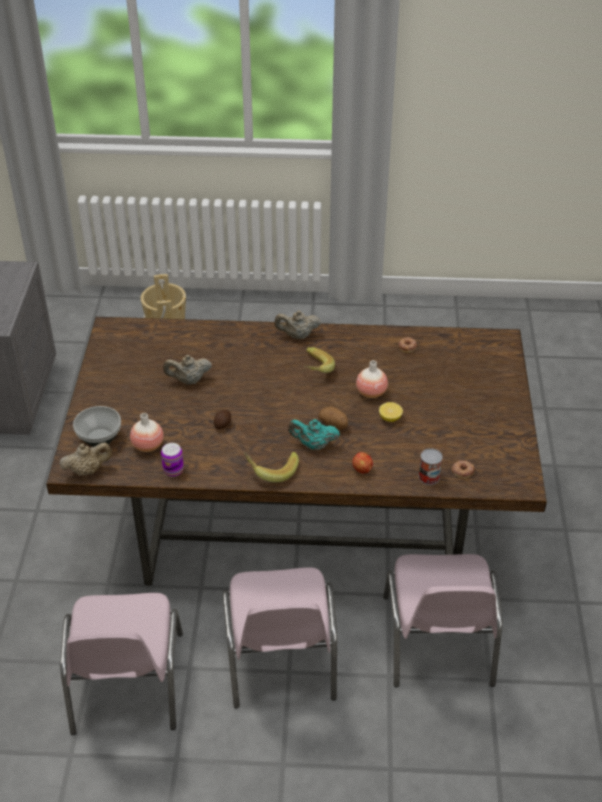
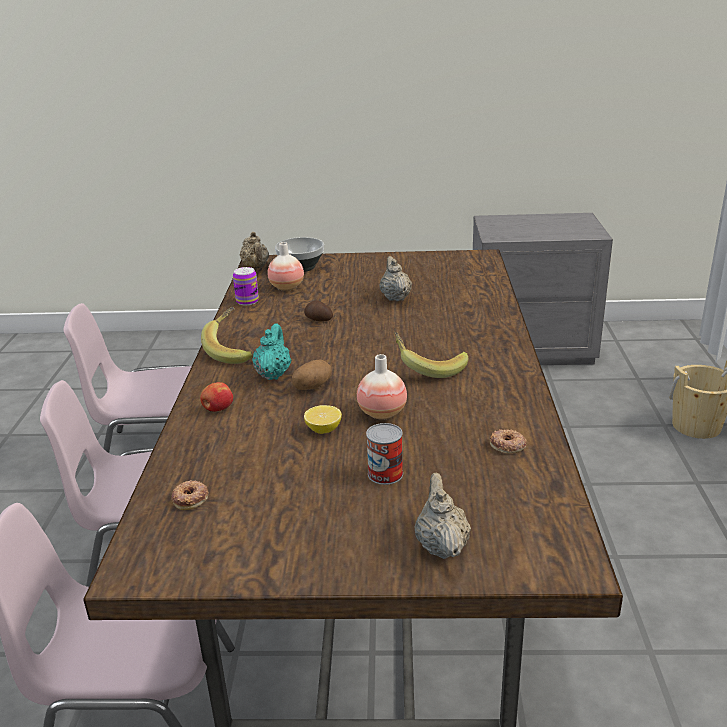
camera: 90 degrees right, 15 degrees down
beige teapot [274,311,321,339] -> beige teapot moved to [414,472,471,559]
can [418,448,443,485] -> can moved to [366,423,403,485]

